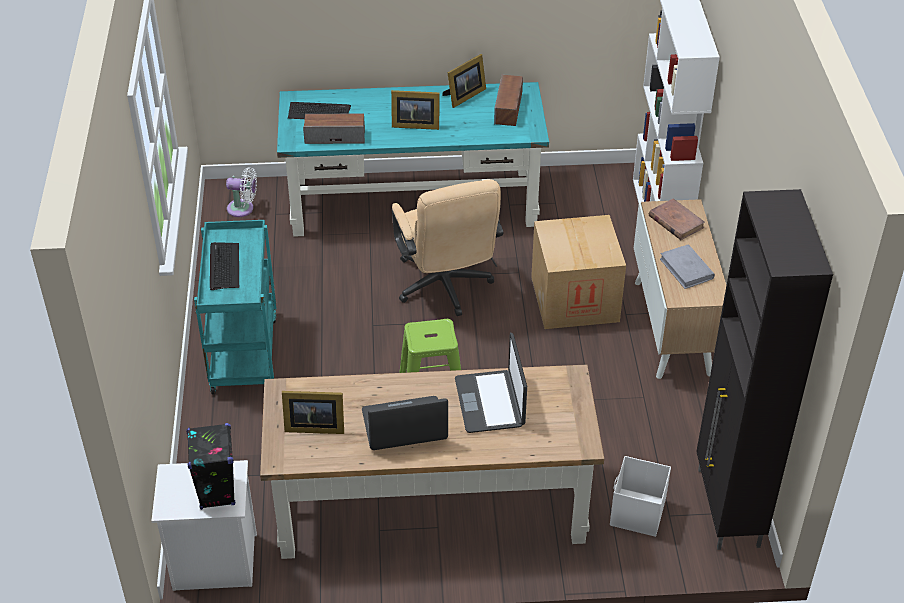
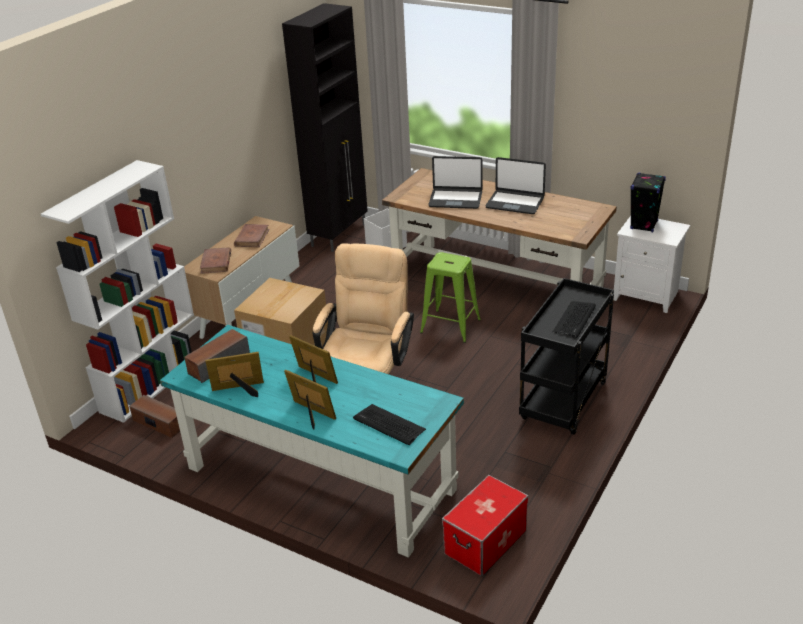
camera: 145 degrees left, 10 degrees down
turquoise cart [194,220,277,394] -> black cart [519,278,614,435]
white fan [226,167,257,217] -> storage box [442,475,528,576]
picture frame [282,391,344,434] -> picture frame moved to [284,370,336,430]
speaker [303,113,365,144] -> speaker moved to [129,395,180,438]
laptop [455,333,527,433] -> laptop turned 75 degrees clockwise [428,156,483,209]
grey book [660,244,715,289] -> brown book [234,224,270,247]

